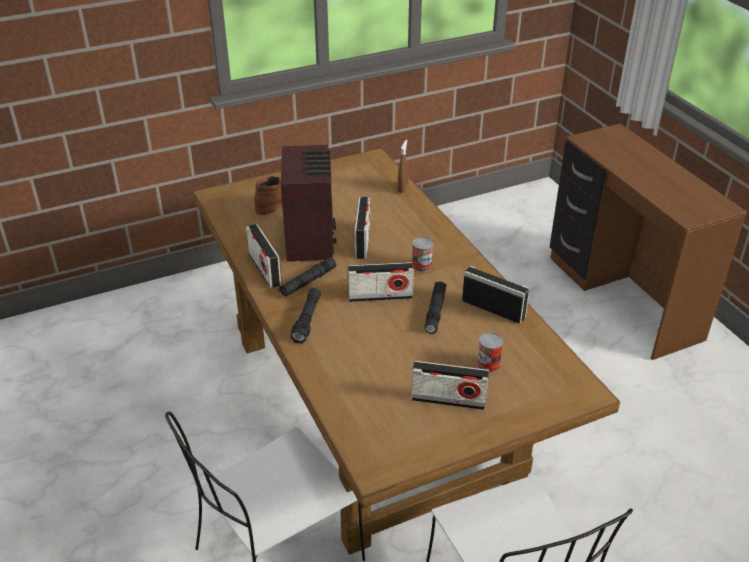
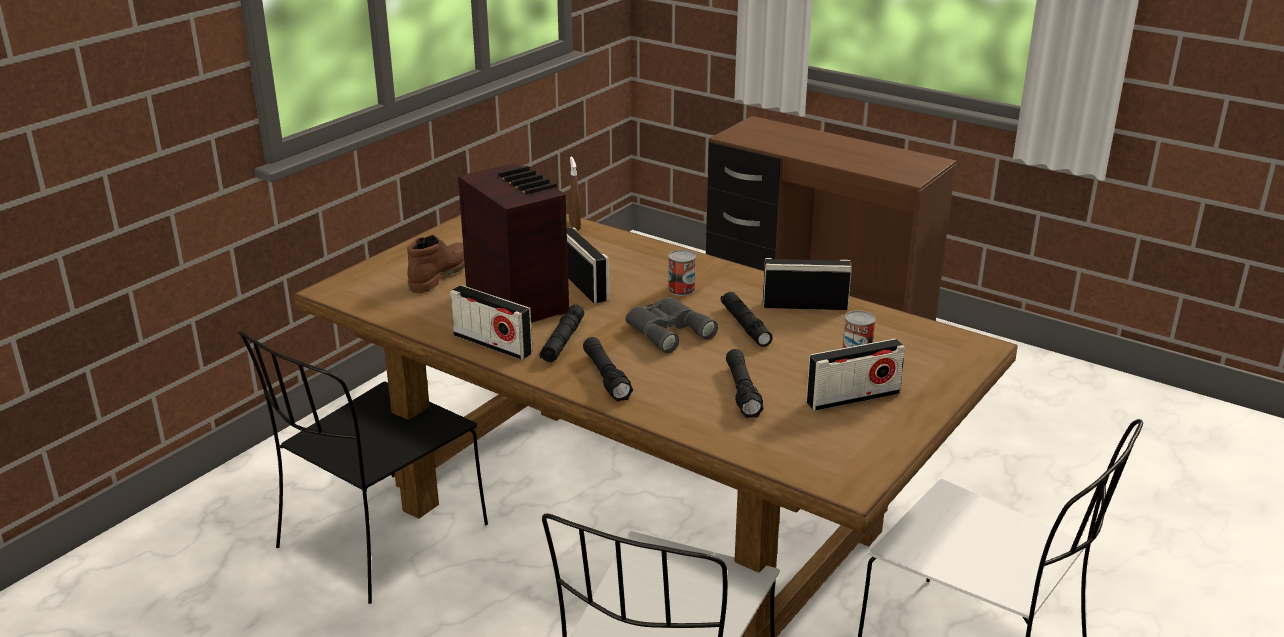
camera: 30 degrees left, 10 degrees down
radio [347,262,414,302] -> grey binoculars [625,297,718,353]
none -> black chair [239,330,488,604]
none -> black flashlight [726,349,763,418]

